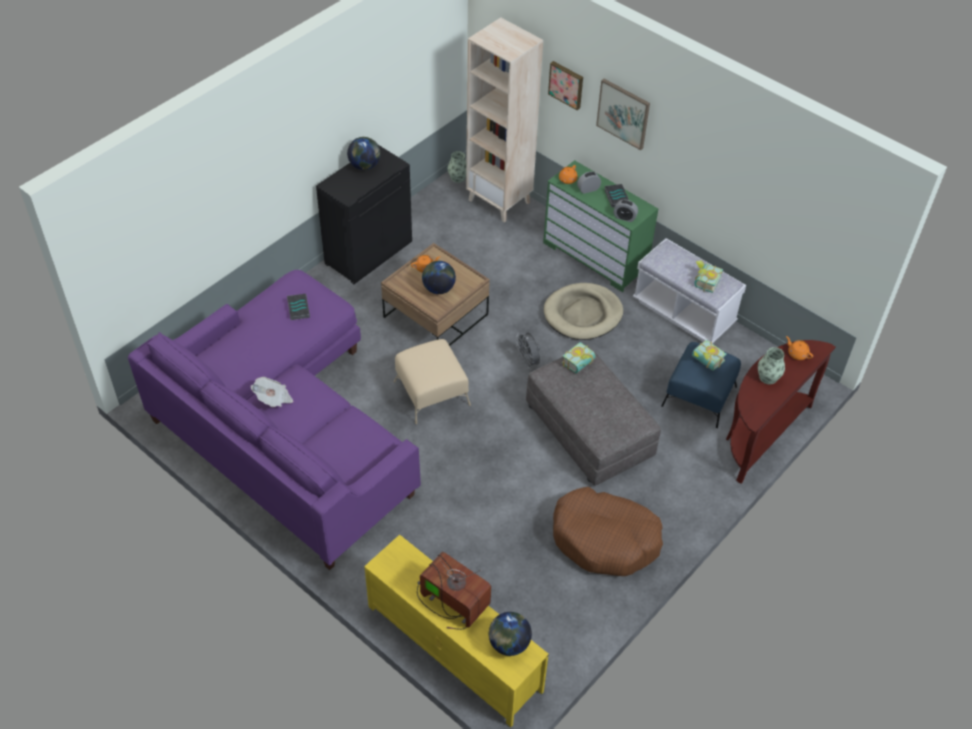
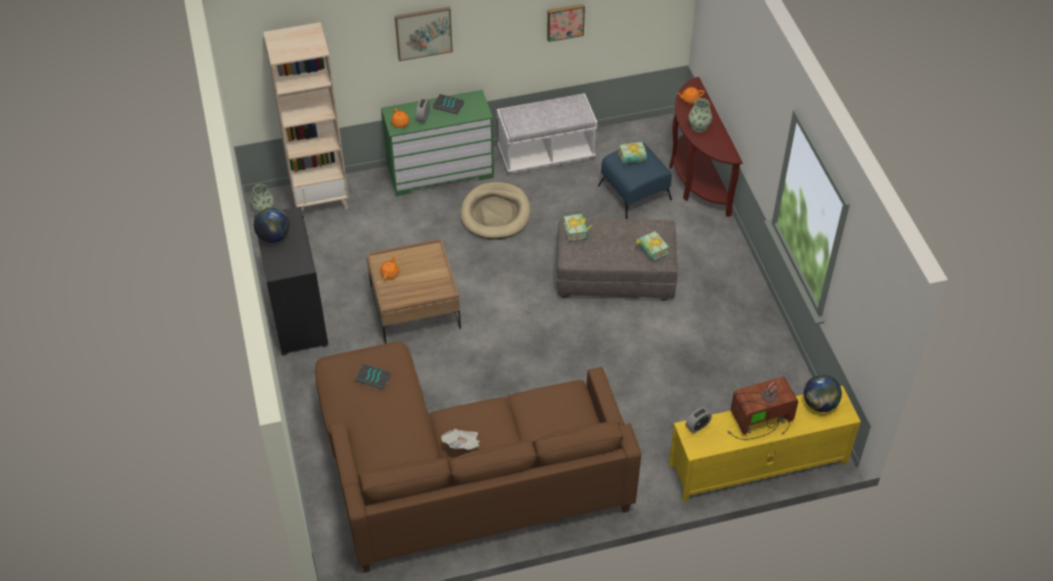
camera: 55 degrees left, 0 degrees up
purple sofa [128,270,421,570] -> brown sofa [315,342,641,573]
beige ottoman [394,339,471,424] -> none
globe [422,261,456,294] -> none
grey fan [516,332,540,369] -> none
picture [548,61,583,110] -> picture moved to [547,4,585,42]
brown dog bed [553,487,663,576] -> none
alarm clock [614,200,638,222] -> alarm clock moved to [686,407,712,433]
book [694,260,723,293] -> book moved to [636,231,669,261]

